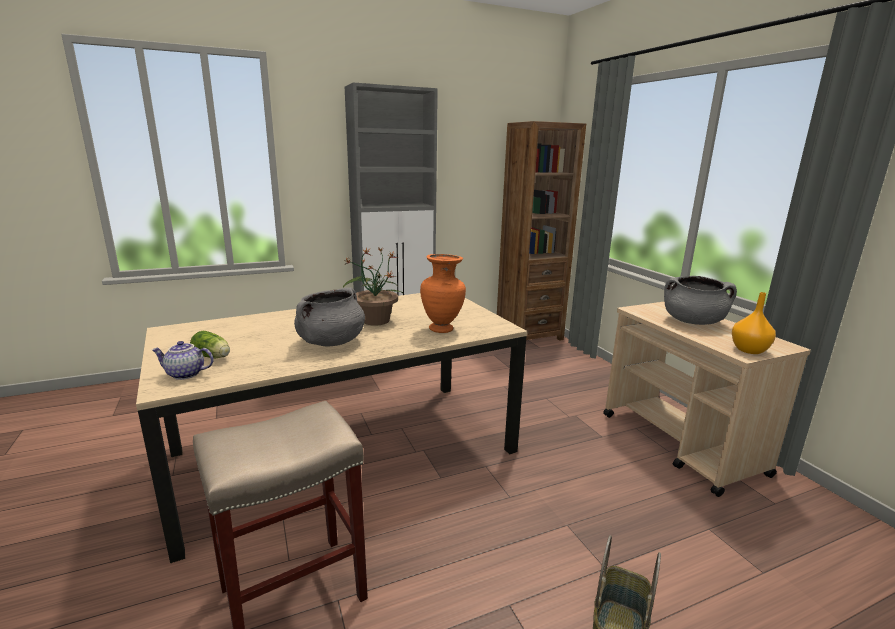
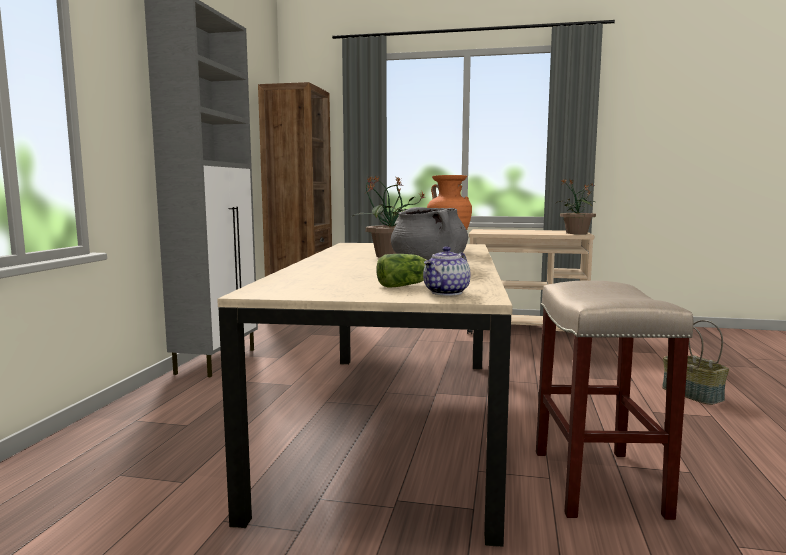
camera: 55 degrees left, 10 degrees down
grey cooking pot [664,276,737,325] -> none
orange vase [732,292,776,354] -> potted plant [555,179,596,234]

